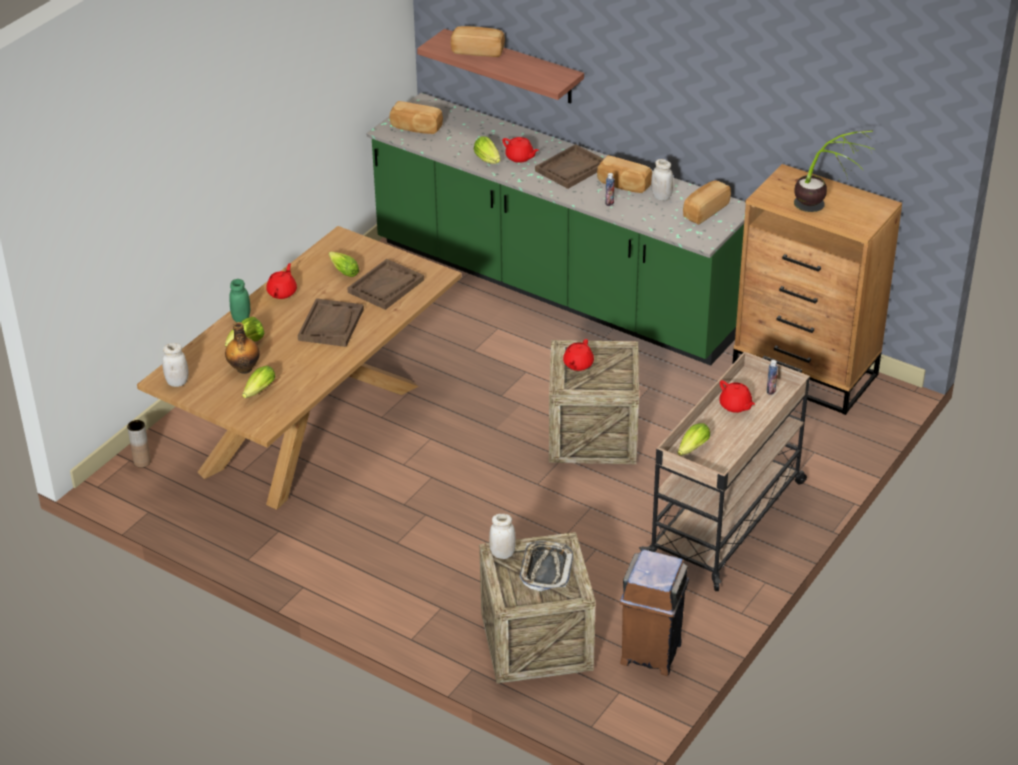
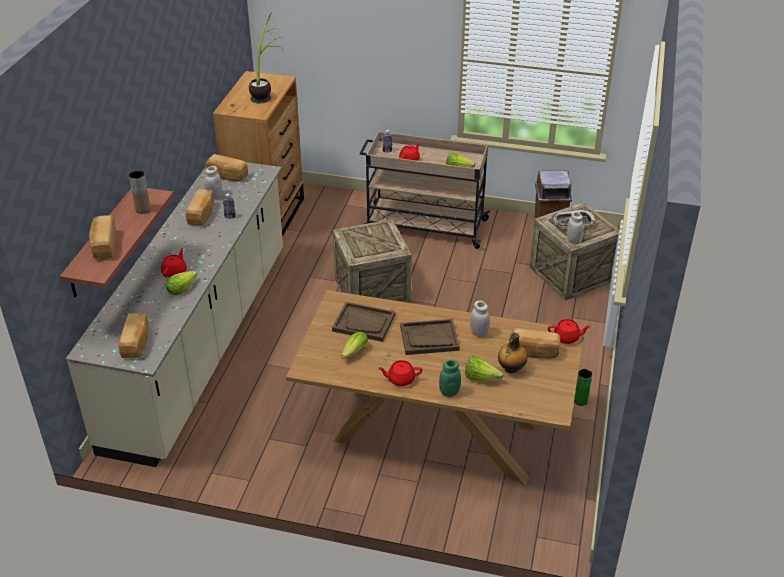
camera: 110 degrees left, 0 degrees up
brown vase [127,420,151,468] -> brown vase moved to [129,170,151,214]
white jar [162,343,189,387] -> white jar moved to [470,301,490,337]
lettuce [242,366,275,398] -> bread [512,328,560,359]
green counter [367,93,746,366] -> beige counter [66,162,283,467]
brown tray [535,144,604,189] -> none
red teapot [563,339,594,371] -> red teapot moved to [548,319,591,344]
none -> green vase [574,369,592,406]

